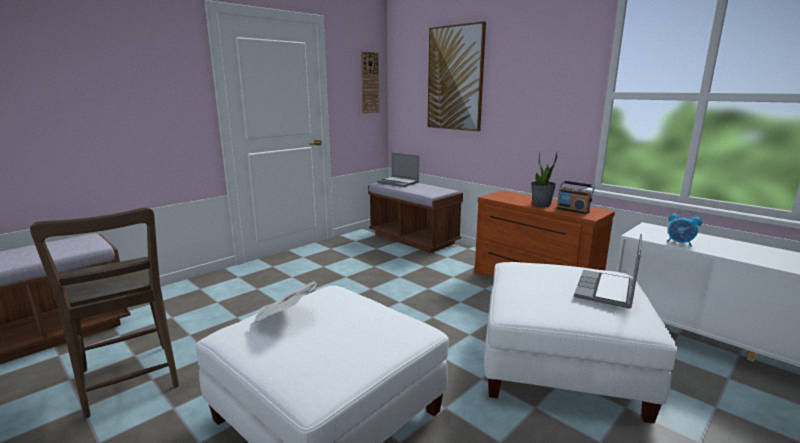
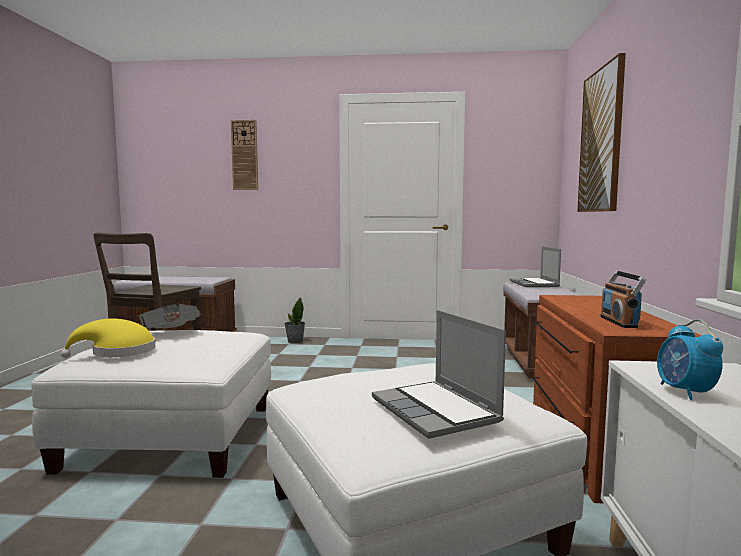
camera: 50 degrees right, 10 degrees down
wall clock [361,51,380,113] -> wall clock moved to [231,120,258,190]
potted plant [531,152,557,207] -> potted plant moved to [284,297,305,343]
laptop [574,234,642,309] -> laptop turned 105 degrees counterclockwise [372,310,506,439]
none -> yellow hat [60,318,155,358]

